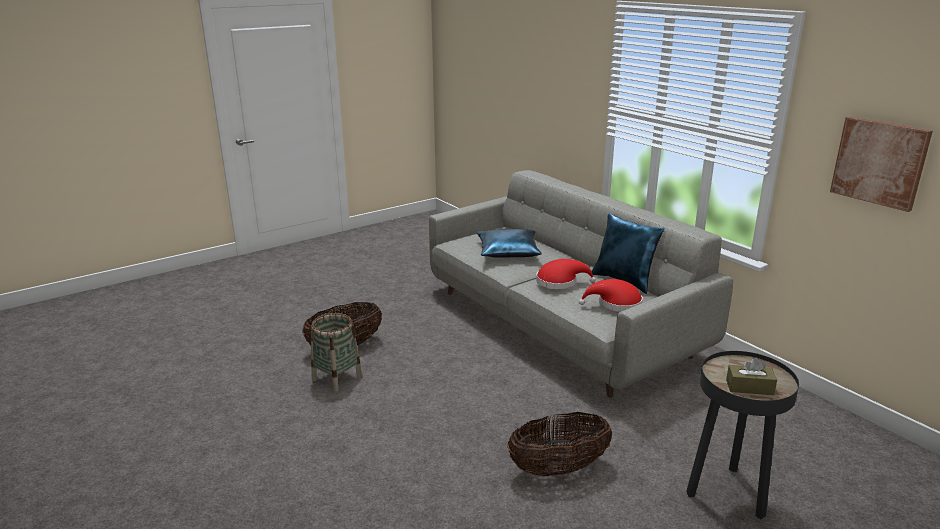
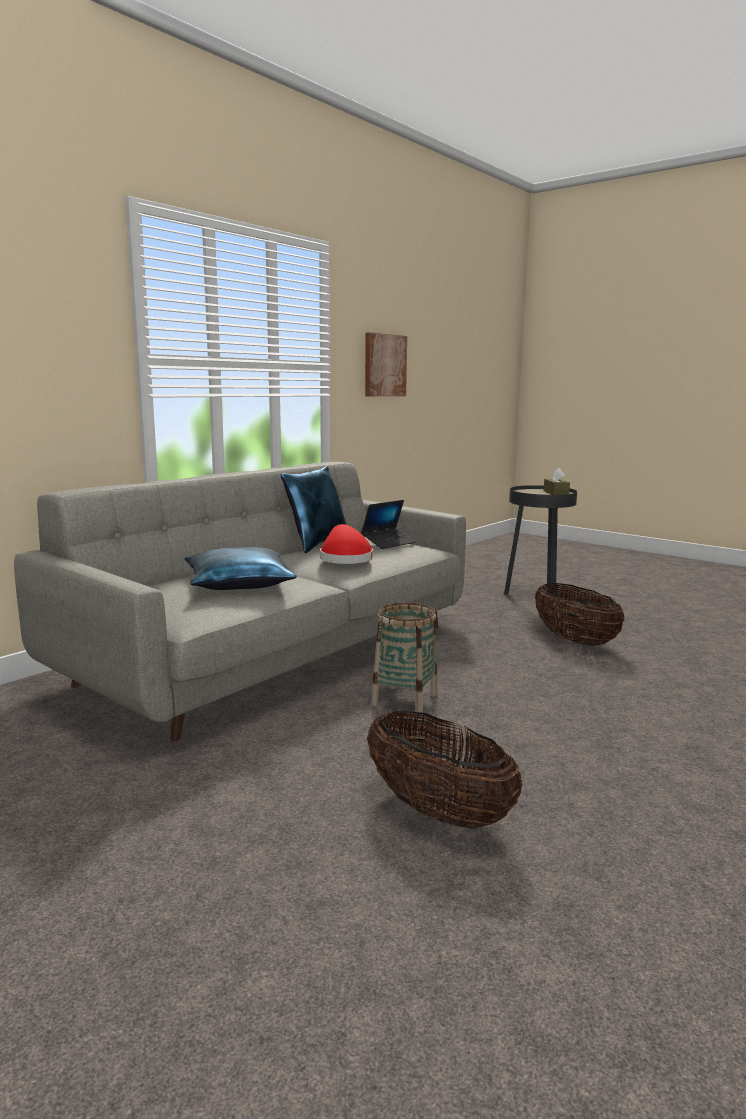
camera: 105 degrees left, 10 degrees down
basket [311,313,362,392] -> basket moved to [371,602,438,715]
red hat [579,279,643,312] -> laptop [361,500,416,549]

